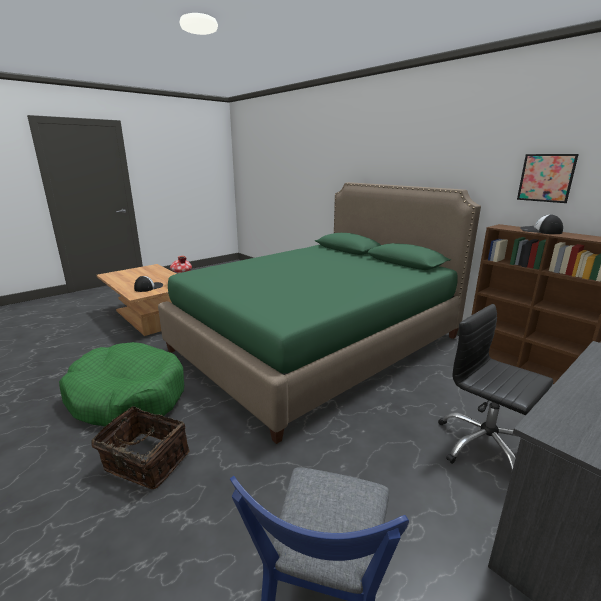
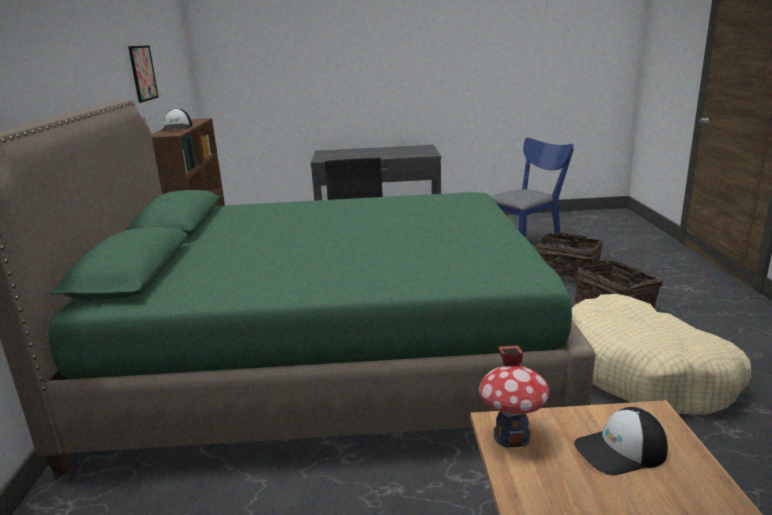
camera: 140 degrees left, 0 degrees up
green dog bed [59,342,184,426] -> beige dog bed [572,294,751,415]
none -> basket [537,233,603,280]

